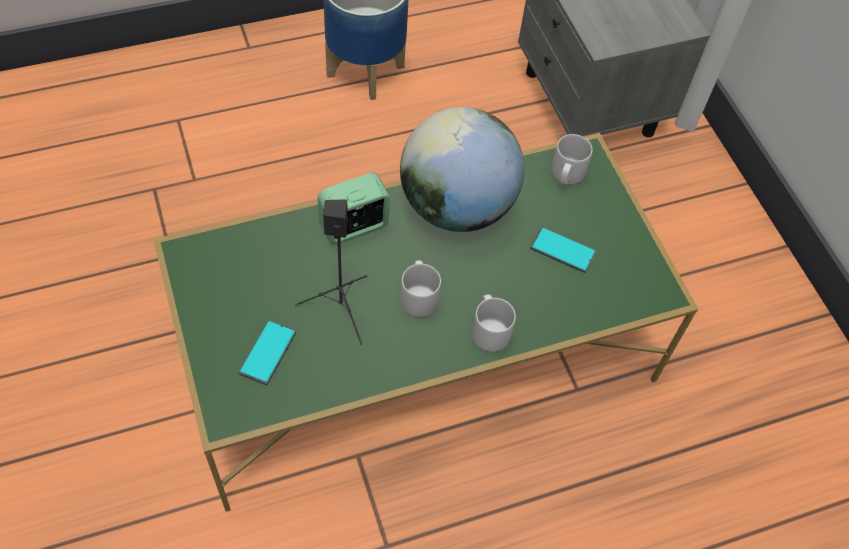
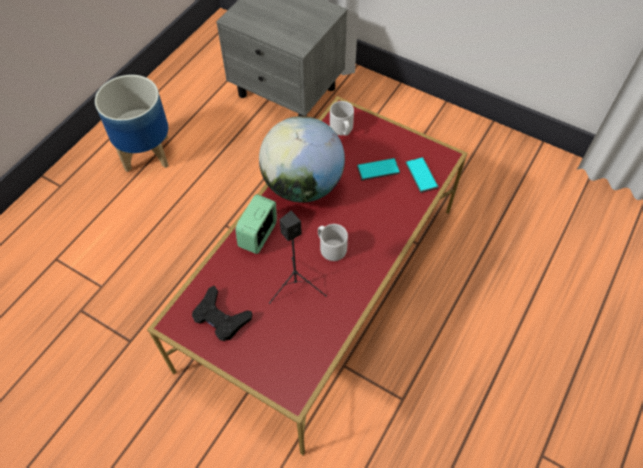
camera: 35 degrees left, 0 degrees up
green coffee table [153,133,698,512] -> red coffee table [147,96,468,455]
phone [239,320,296,385] -> phone moved to [405,157,439,193]
grey mug [472,294,516,352] -> none
none -> black game controller [192,286,252,341]

